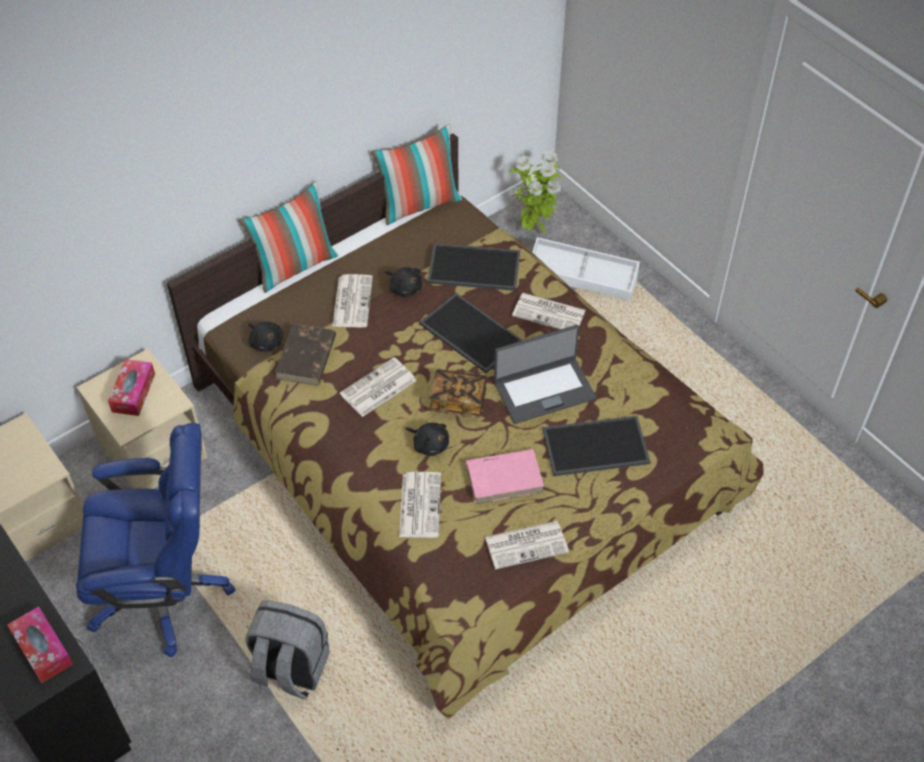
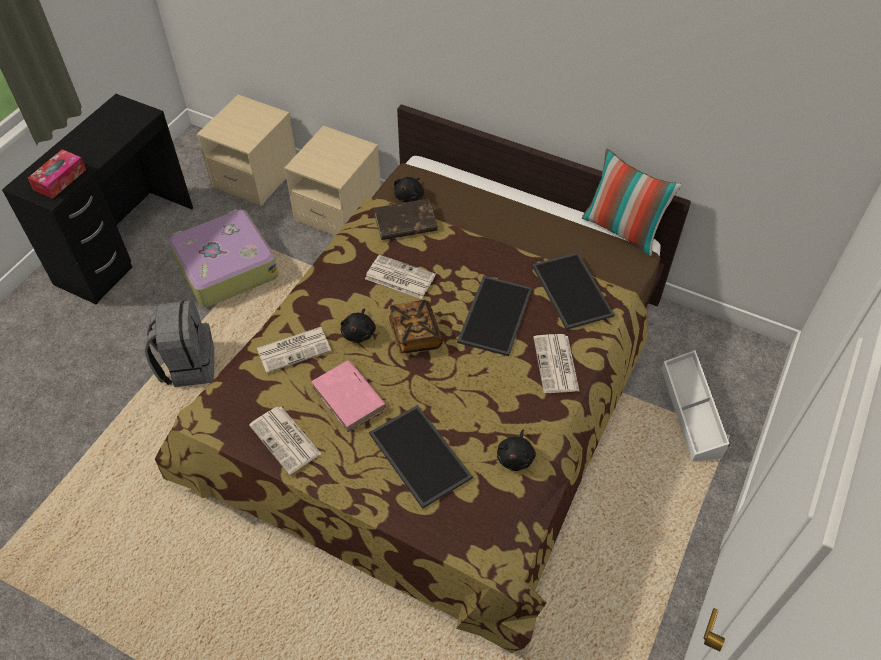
camera: 65 degrees right, 0 degrees up
blue office chair [76,423,236,657] -> suitcase [169,209,278,307]
tissue box [108,359,155,416] -> none
pillow [239,181,339,293] -> none
newspaper [332,274,373,327] -> none
black plush toy [385,267,422,297] -> black plush toy moved to [497,429,536,471]
laptop [494,325,596,424] -> none
potted plant [509,150,562,233] -> none

